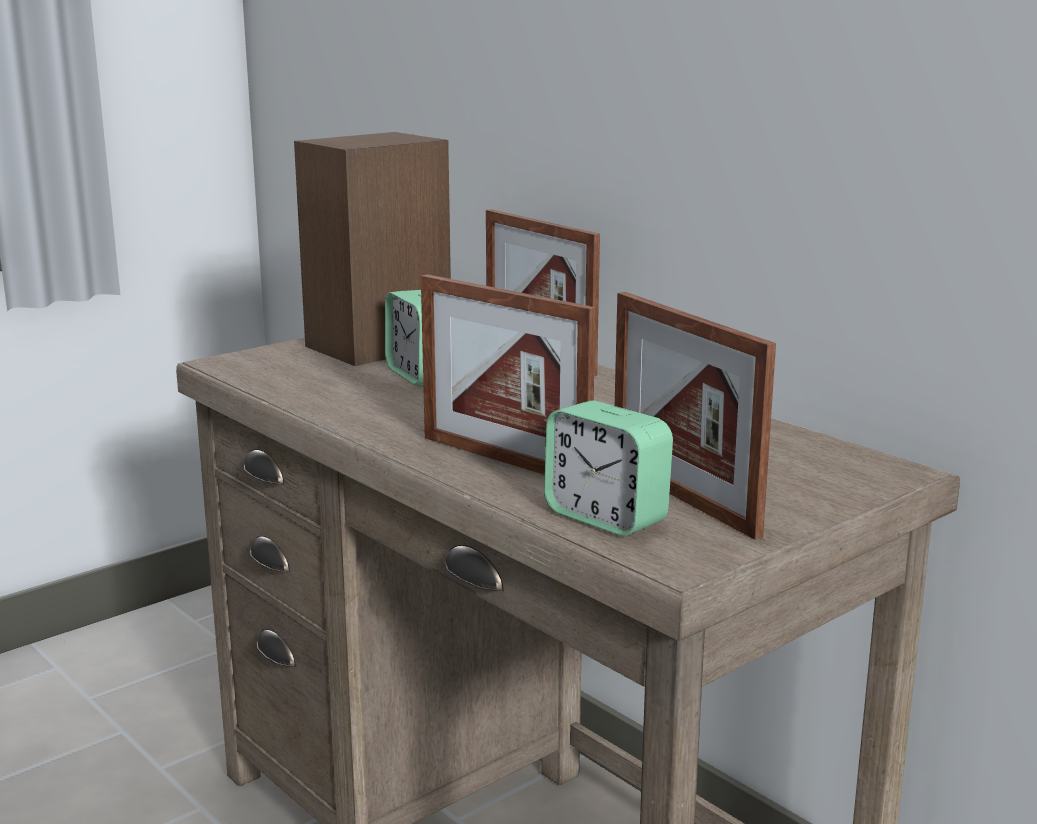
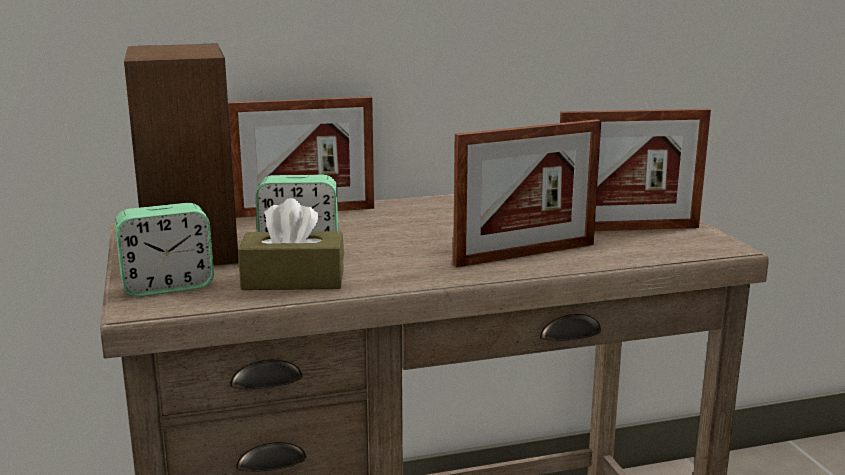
camera: 65 degrees left, 0 degrees up
alarm clock [544,400,673,536] -> alarm clock moved to [115,203,214,297]
none -> brown tissue box [238,198,344,290]

